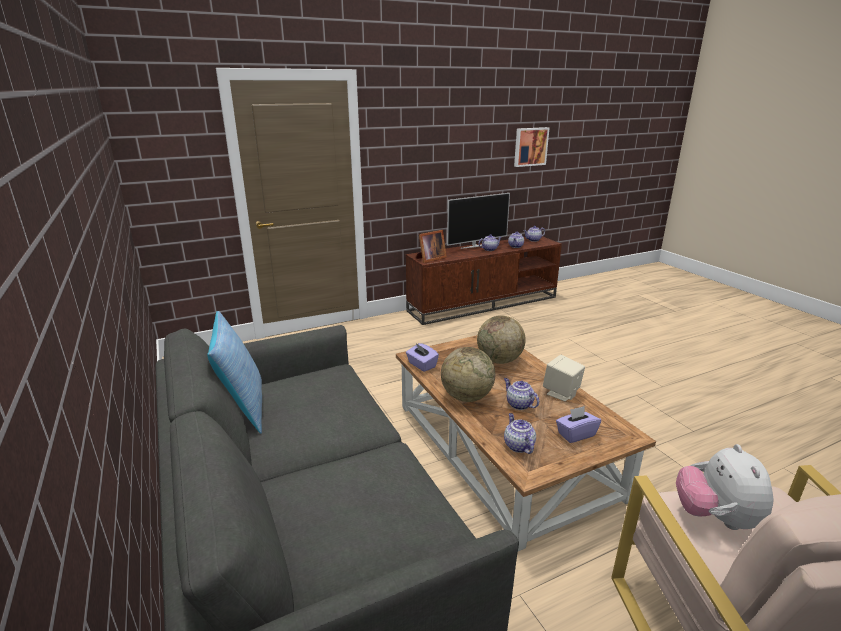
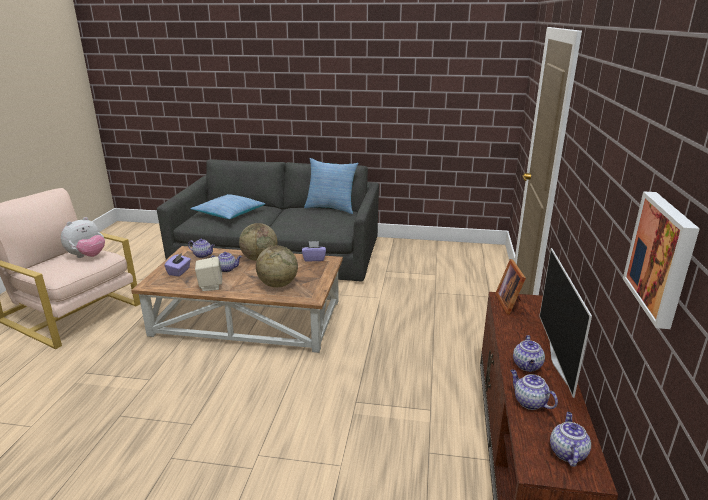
camera: 125 degrees right, 0 degrees up
plush toy [676,444,774,530] -> plush toy turned 90 degrees clockwise [61,217,105,258]
none -> pillow [190,194,265,219]

